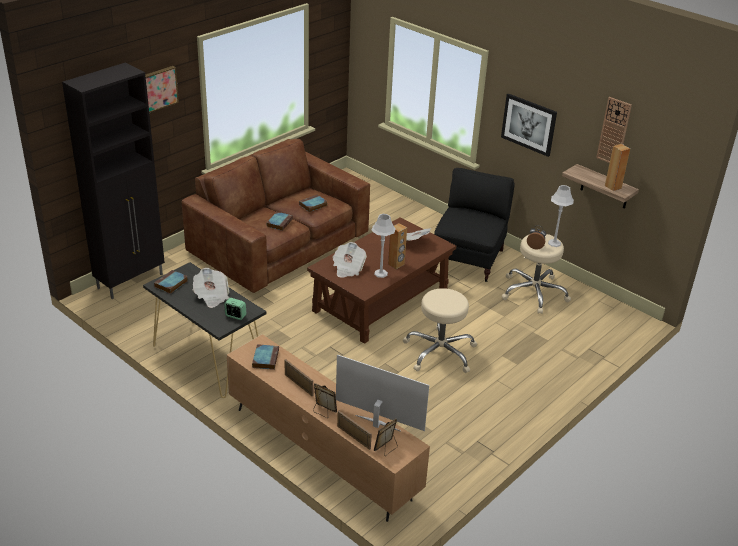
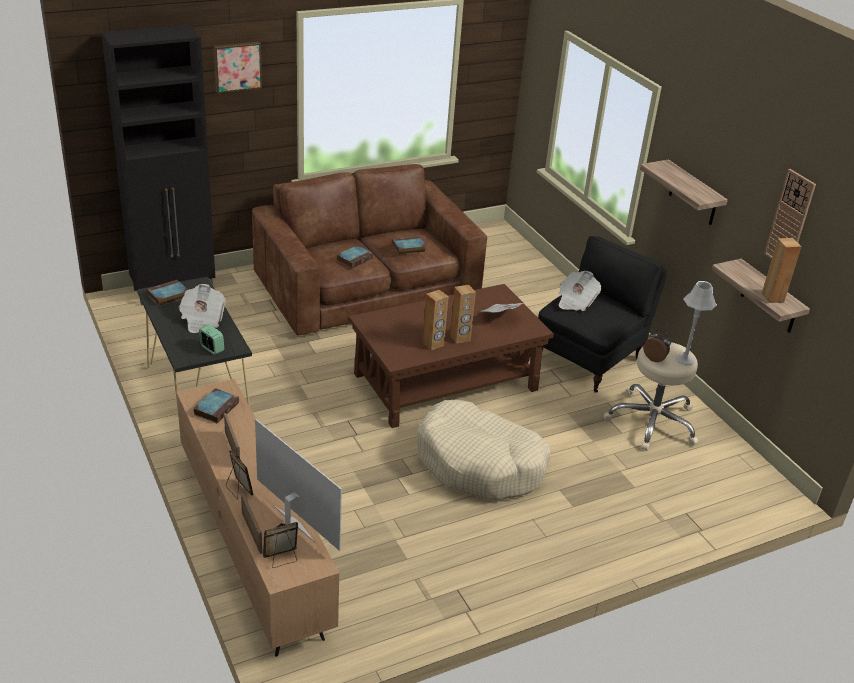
camera: 20 degrees right, 0 degrees up
newspaper [332,242,367,278] -> newspaper moved to [558,271,601,311]
grey table lamp [371,214,396,278] -> brown speaker [422,290,449,350]
beige stool [403,288,477,373] -> beige dog bed [417,399,551,501]
picture [501,93,557,157] -> shelf [640,159,728,225]

